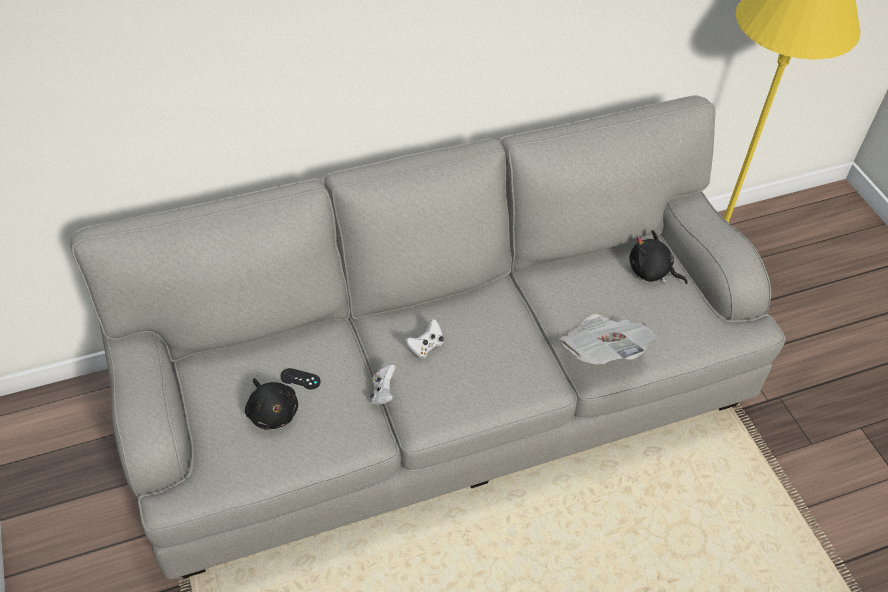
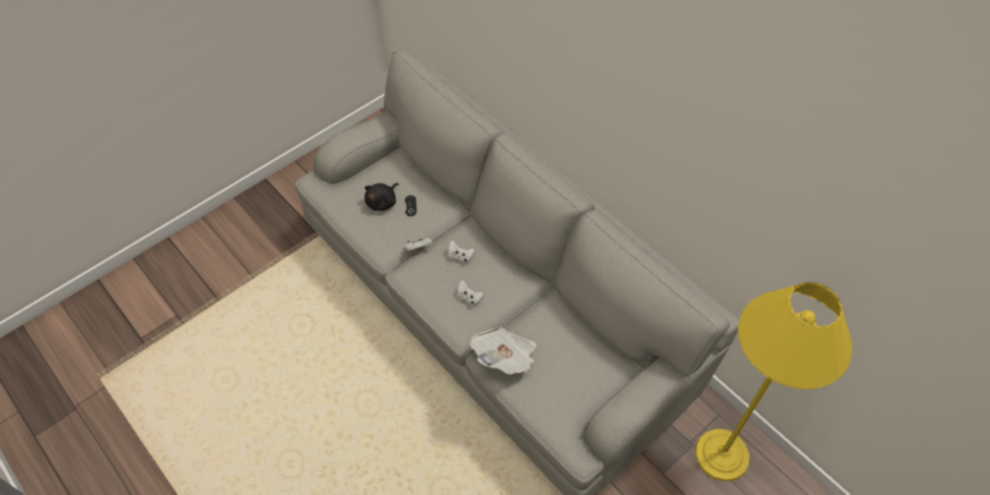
camera: 70 degrees right, 5 degrees up
black plush toy [629,230,688,284] -> none
none -> white game controller [457,280,485,307]

